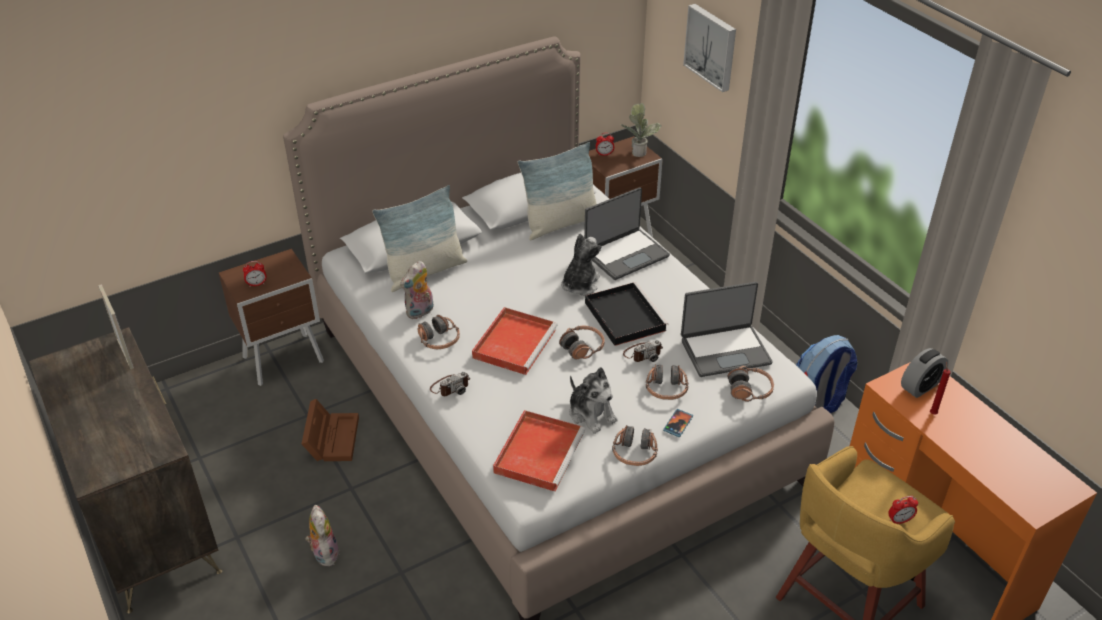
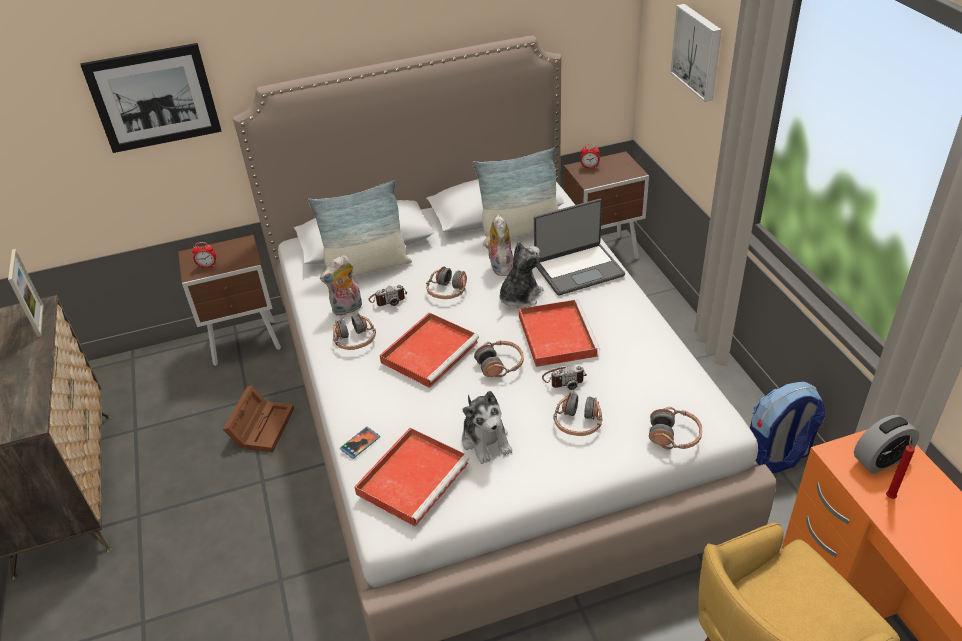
camera: 15 degrees right, 0 degrees up
plush toy [305,505,339,566] -> plush toy moved to [485,214,513,276]
camera [430,372,470,396] -> camera moved to [368,285,407,306]
black tray [585,282,668,346] -> red tray [519,300,600,367]
headphones [612,425,658,466] -> headphones moved to [426,267,467,299]
potted plant [621,103,661,157] -> none
phone [663,409,693,437] -> phone moved to [340,427,380,459]
laptop [681,282,772,377] -> none
alarm clock [888,496,918,524] -> none
none -> picture [80,43,222,153]

